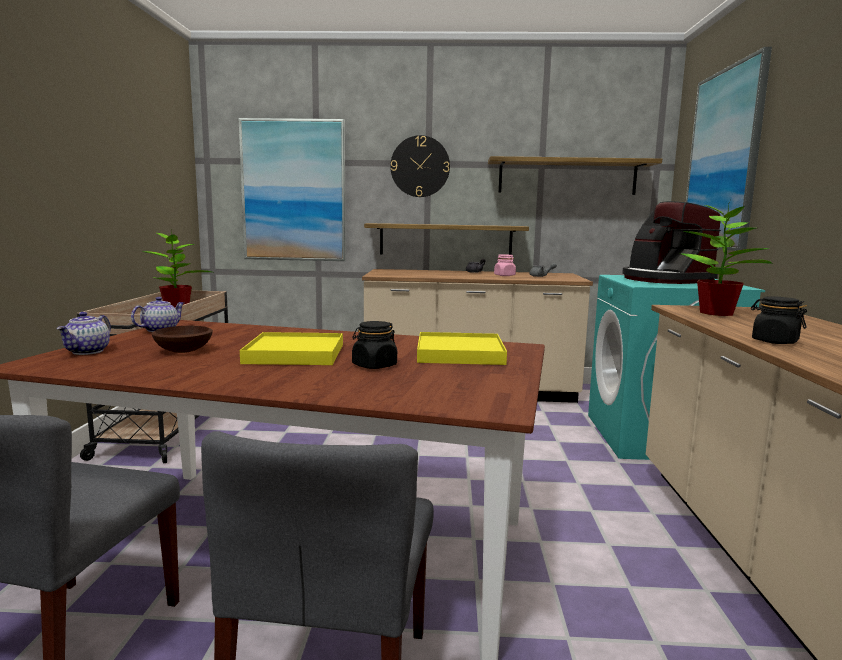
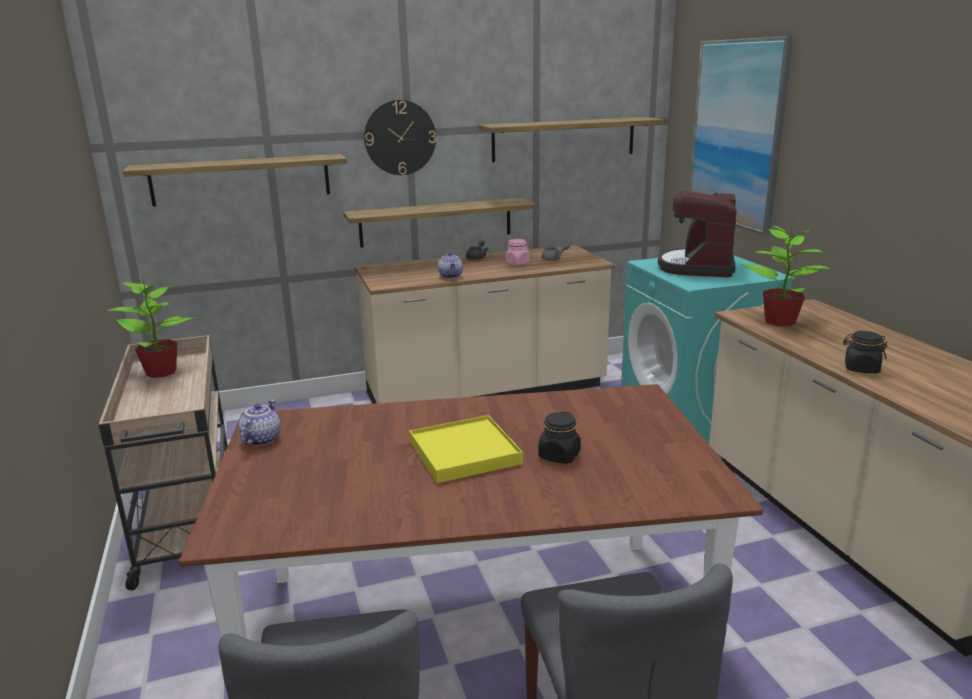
camera: 20 degrees left, 10 degrees up
teapot [57,312,111,355] -> teapot moved to [438,252,463,279]
brown bowl [152,326,213,353] -> none
picture [238,118,346,261] -> shelf [123,154,347,207]
yellow tray [417,332,507,365] -> none
coffee machine [622,201,721,284] -> coffee machine turned 60 degrees clockwise [658,191,737,277]

